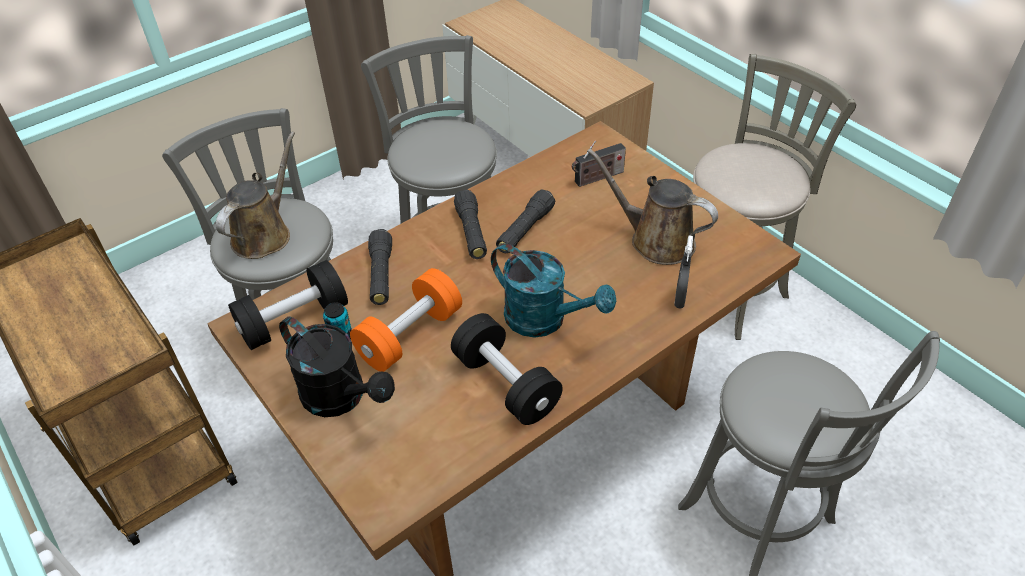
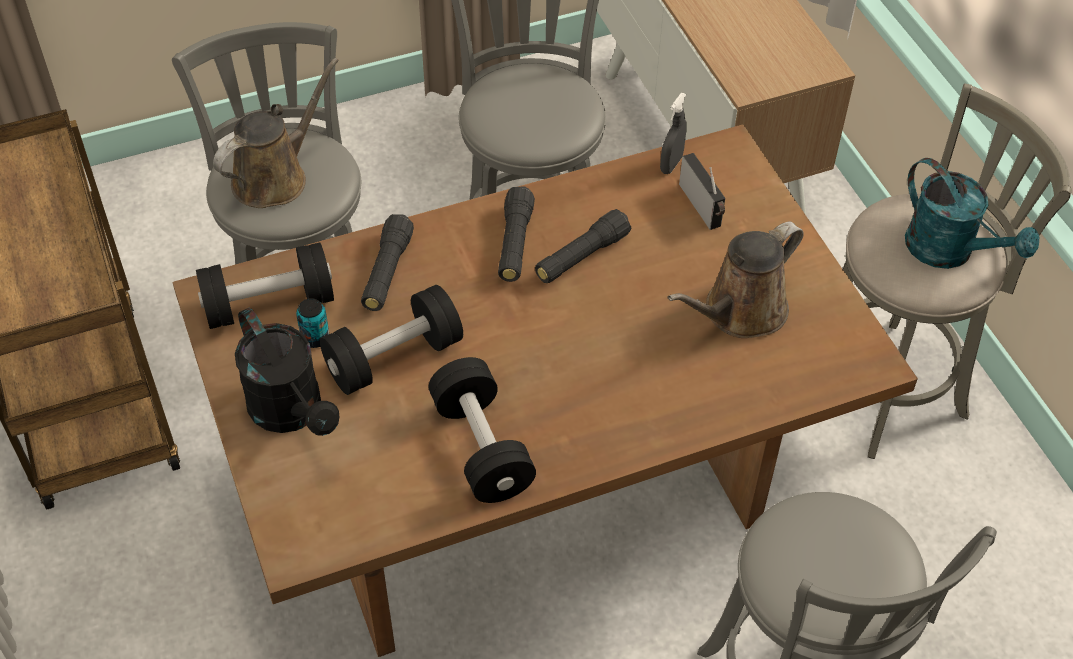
camera: 15 degrees right, 5 degrees up
orange dumbbell [350,268,462,372] -> black dumbbell [320,285,463,395]
turquoise watering can [491,243,616,338] -> turquoise watering can moved to [905,158,1039,269]
radio [572,141,626,187] -> radio turned 105 degrees counterclockwise [679,153,725,230]
brown watering can [587,148,718,265] -> brown watering can turned 90 degrees counterclockwise [668,221,804,338]
grey spray bottle [674,236,693,308] -> grey spray bottle moved to [660,93,686,174]

